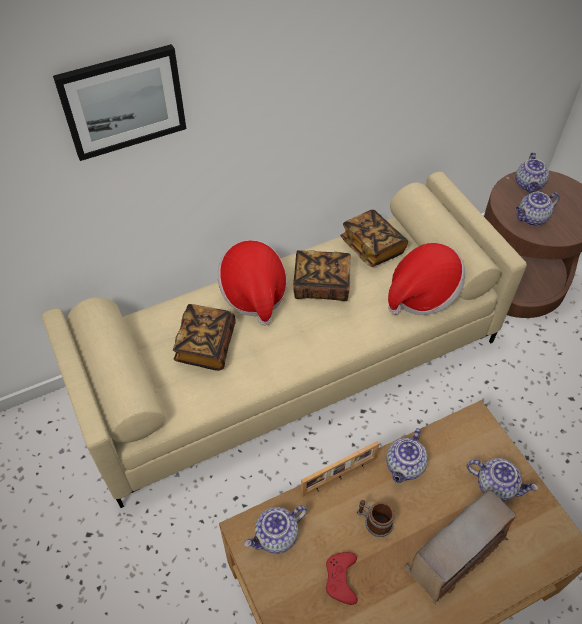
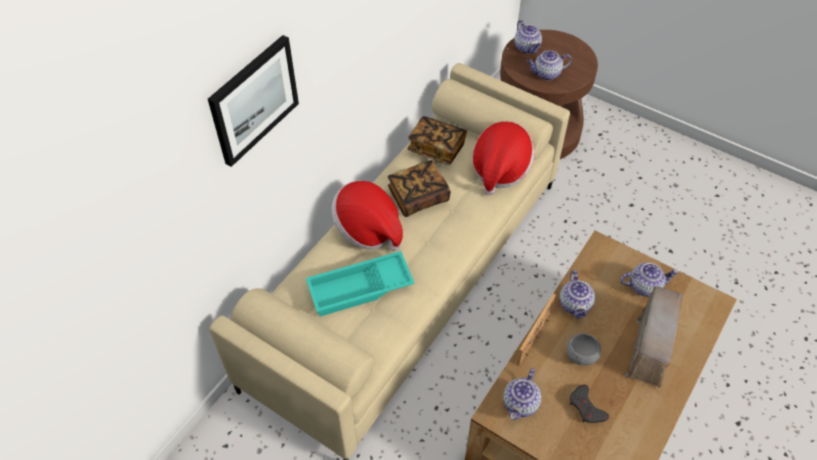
camera: 30 degrees left, 0 degrees up
book [173,304,236,371] -> turquoise tray [306,251,415,317]
red game controller [326,552,358,605] -> grey game controller [570,384,609,423]
mug [357,500,395,537] -> grey bowl [567,333,601,365]
teapot [516,192,560,226] -> teapot turned 45 degrees clockwise [527,50,572,80]

